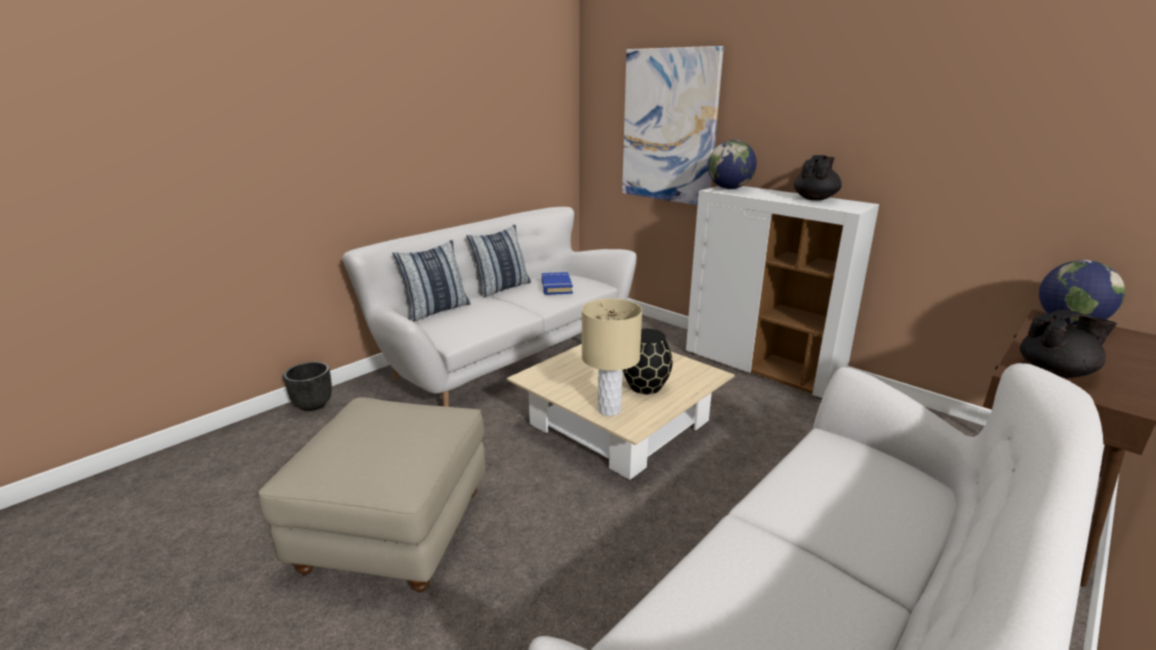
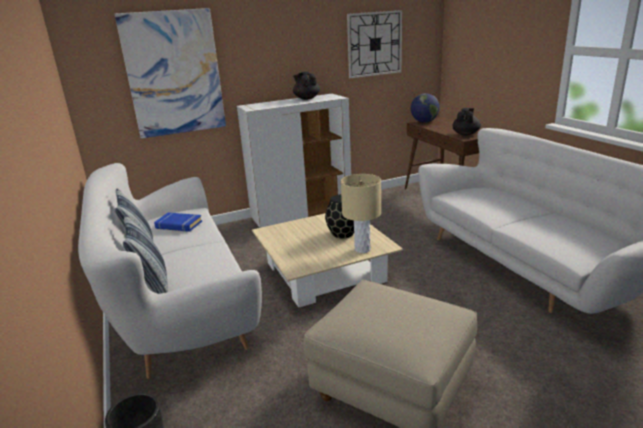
camera: 65 degrees left, 0 degrees up
globe [708,140,757,189] -> none
none -> wall clock [347,10,402,78]

